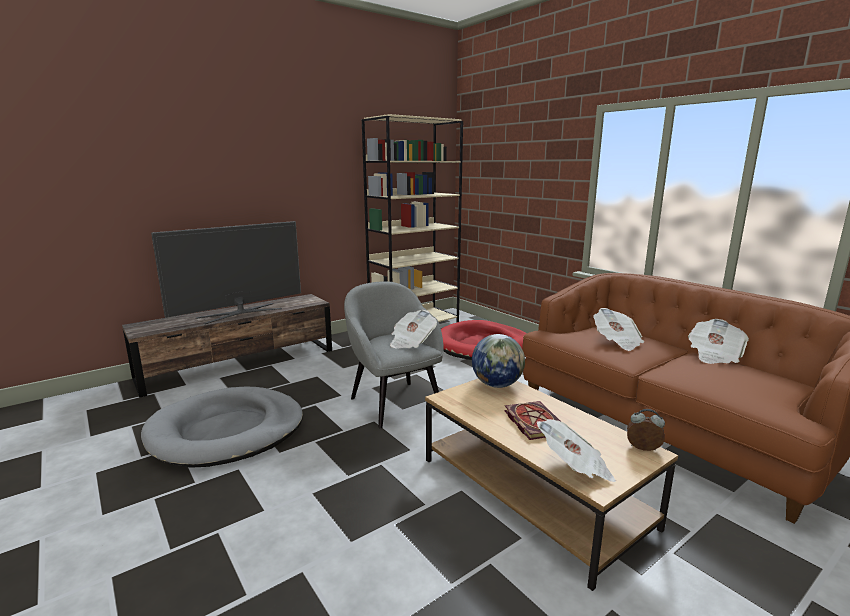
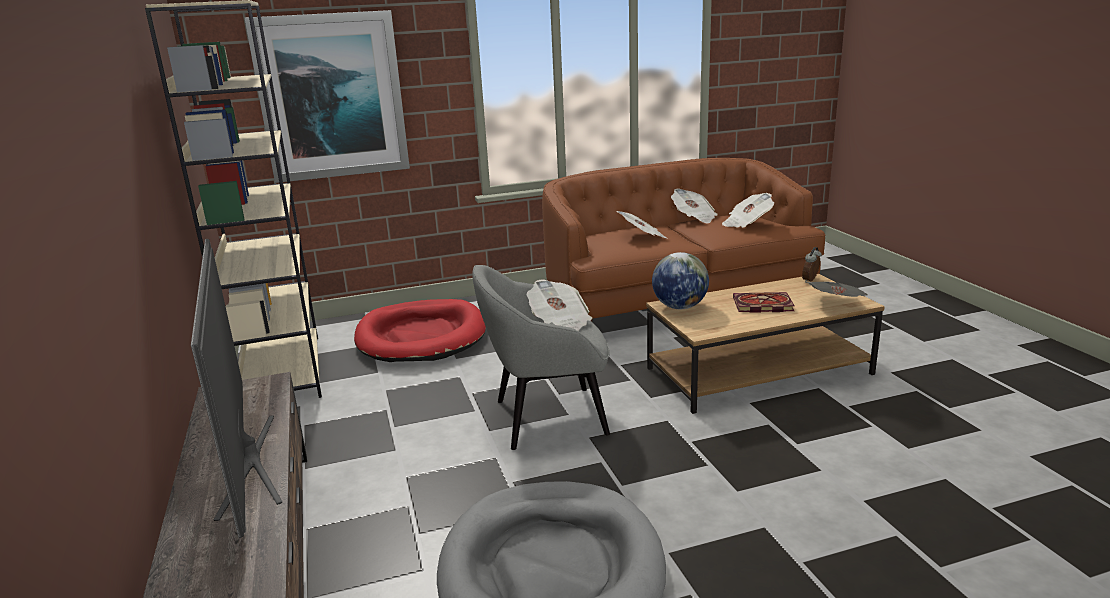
camera: 70 degrees left, 5 degrees up
none -> picture [244,10,410,183]
none -> newspaper [722,193,774,228]

